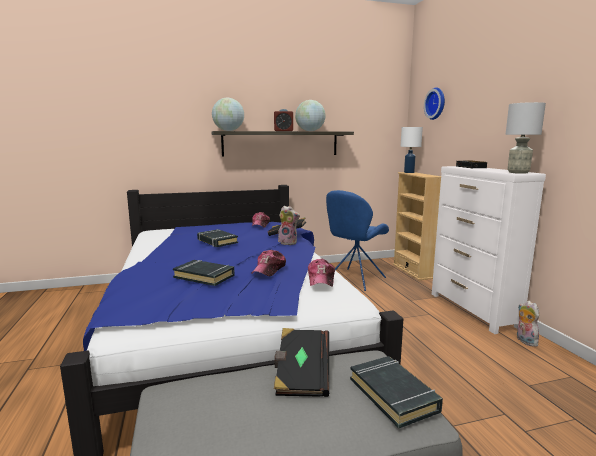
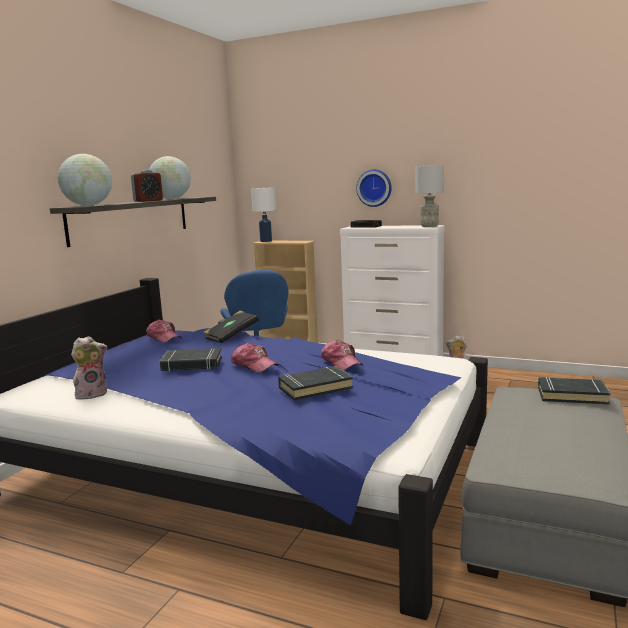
camera: 50 degrees left, 0 degrees up
black book [274,328,329,397] -> none
plush toy [278,205,300,245] -> plush toy moved to [71,336,108,400]
cap [308,258,335,287] -> cap moved to [231,343,279,372]
wall clock [424,87,445,120] -> wall clock moved to [356,169,392,207]

